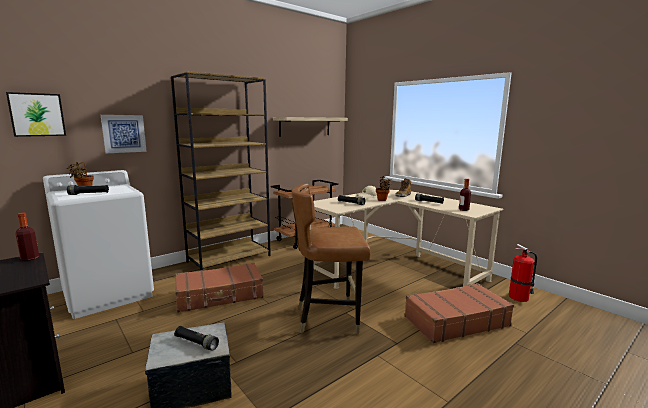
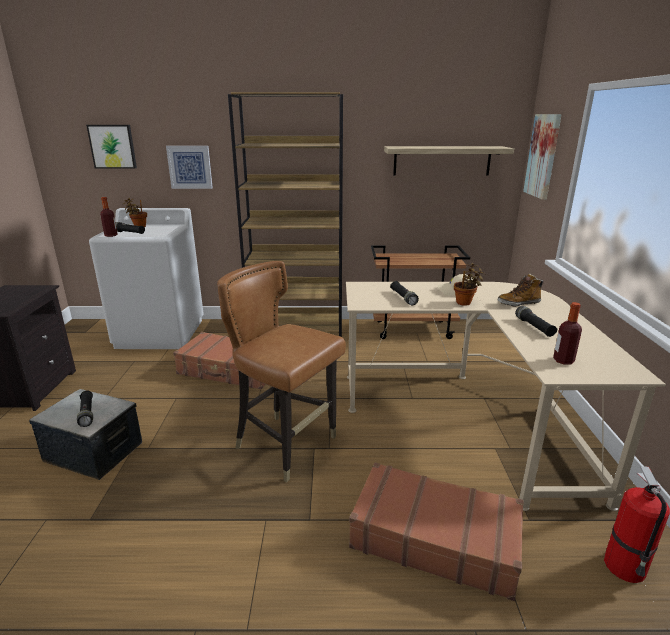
camera: 40 degrees right, 10 degrees up
bottle [15,213,39,261] -> bottle moved to [100,197,118,237]
none -> picture [523,114,562,200]

